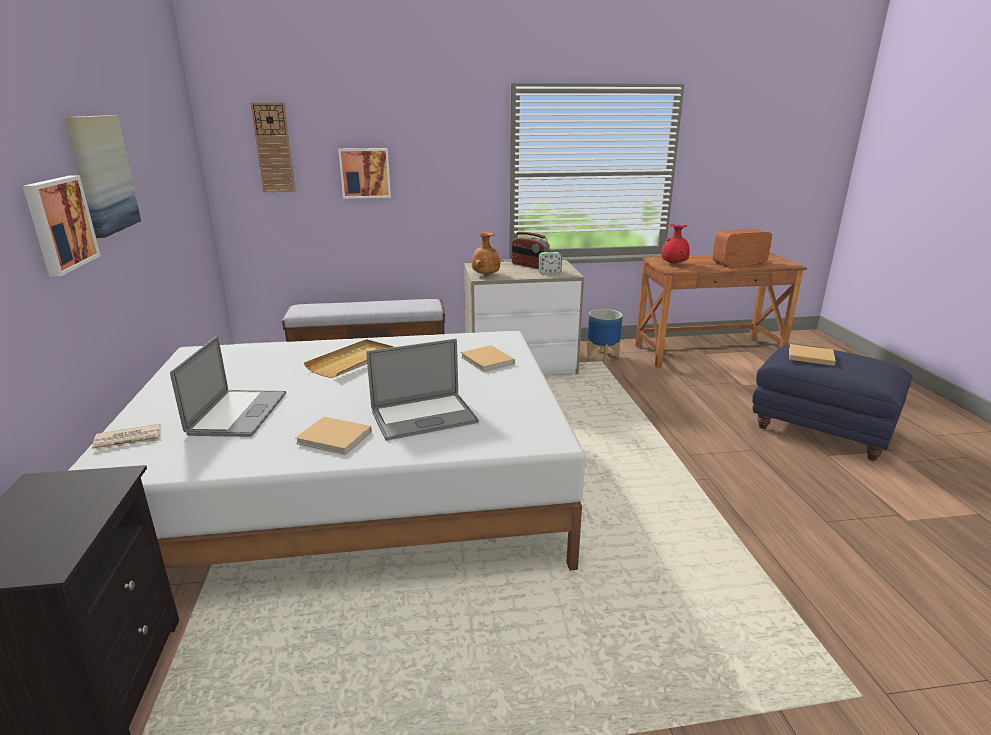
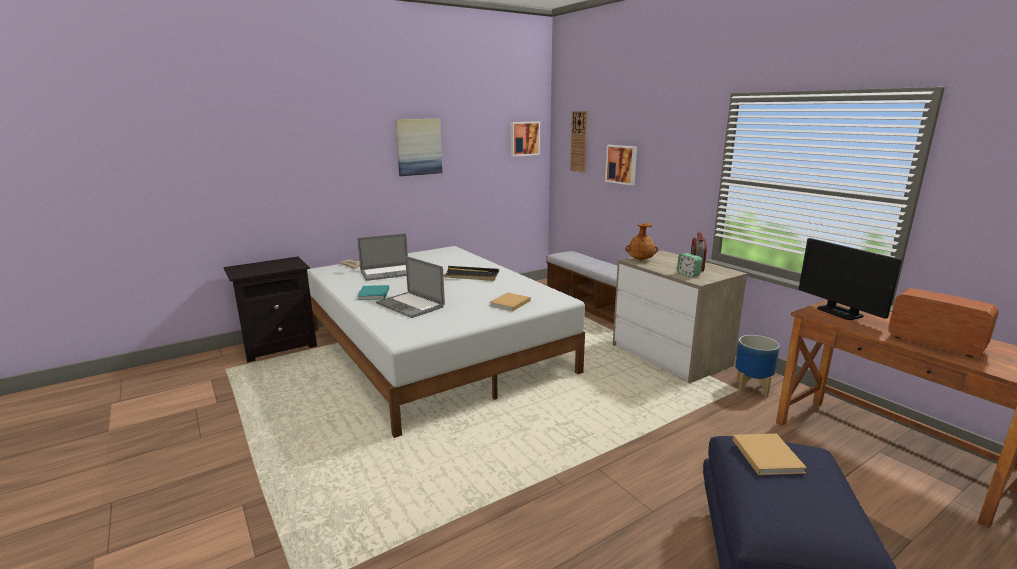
camera: 65 degrees right, 5 degrees down
picture [23,175,101,277] -> picture moved to [511,121,540,156]
beige book [295,417,372,455] -> turquoise book [357,285,389,300]
beige tray [304,339,394,378] -> black tray [443,266,499,281]
red vase [661,224,690,264] -> monitor [799,238,902,320]

